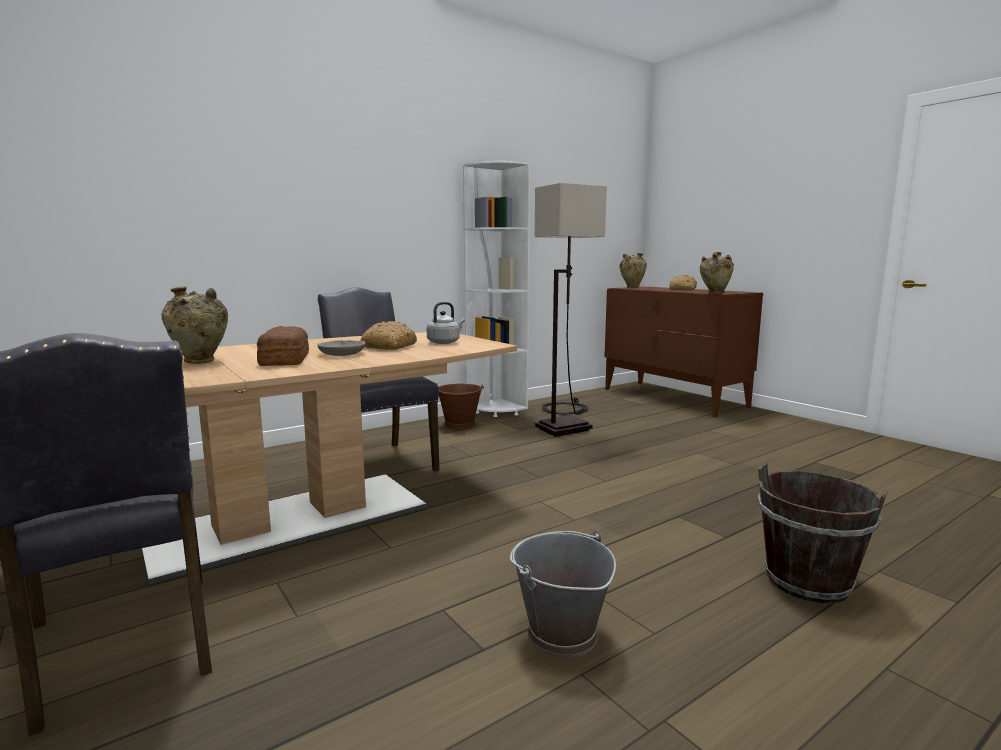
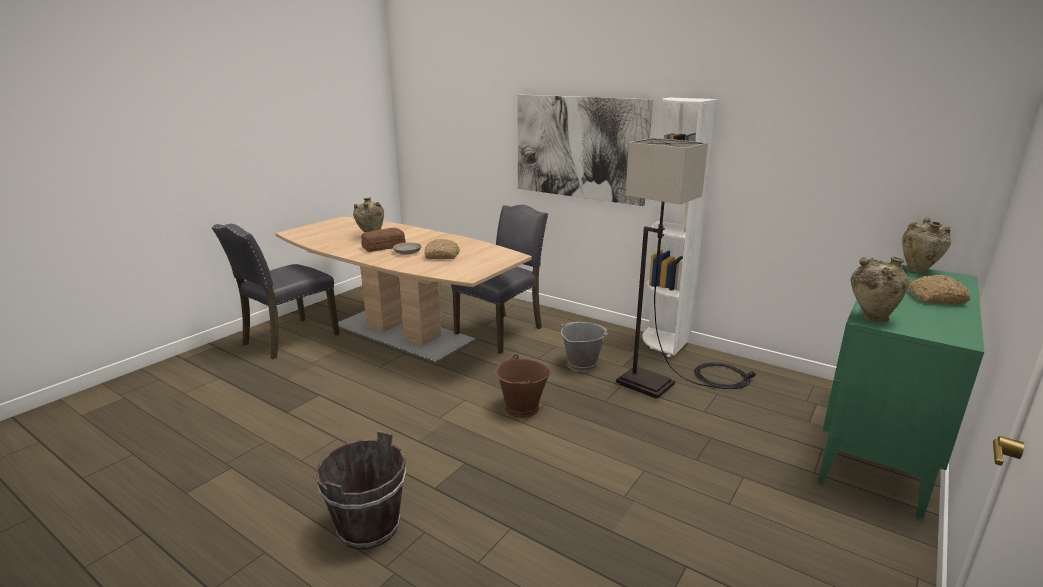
camera: 70 degrees right, 10 degrees up
grey kettle [427,302,465,344] -> none
brown bucket [436,383,484,429] -> brown bucket moved to [495,354,551,418]
grey bucket [510,530,616,658] -> grey bucket moved to [561,322,608,372]
brown cabinet [604,287,763,417] -> green cabinet [818,262,984,519]
none -> picture [518,94,653,206]

